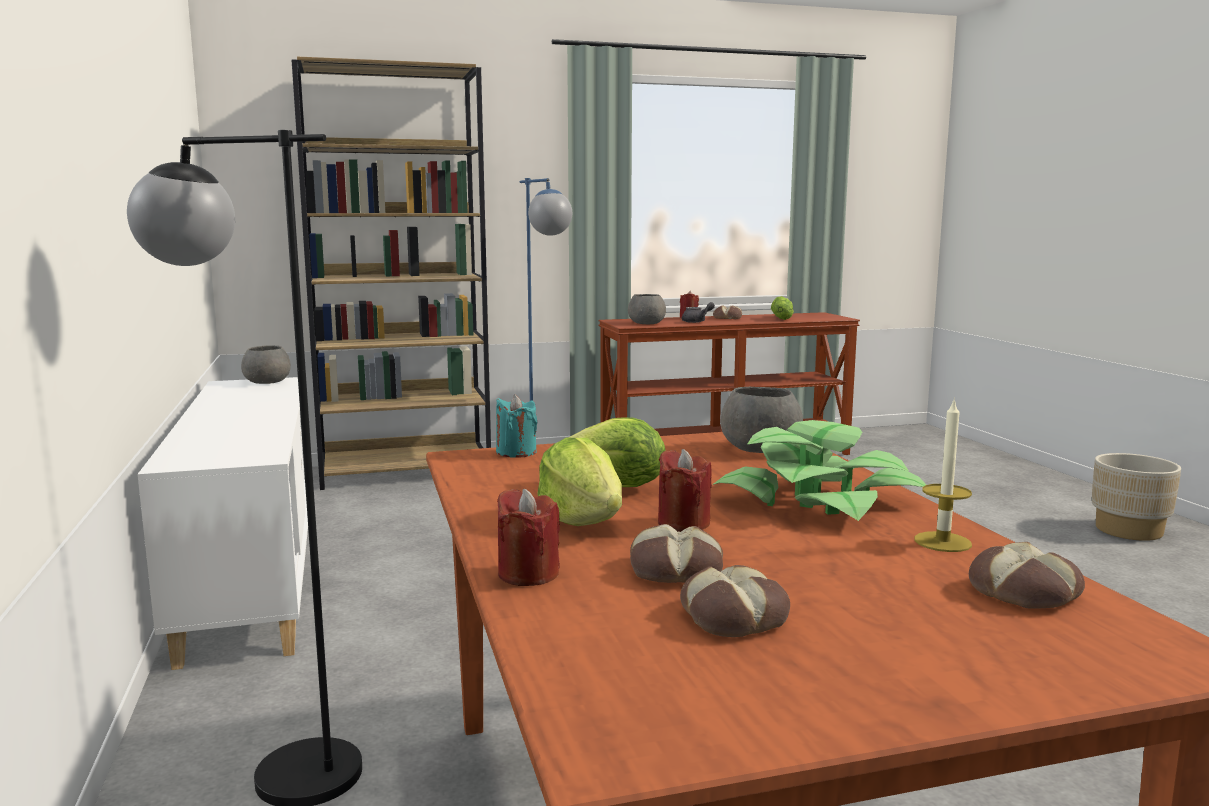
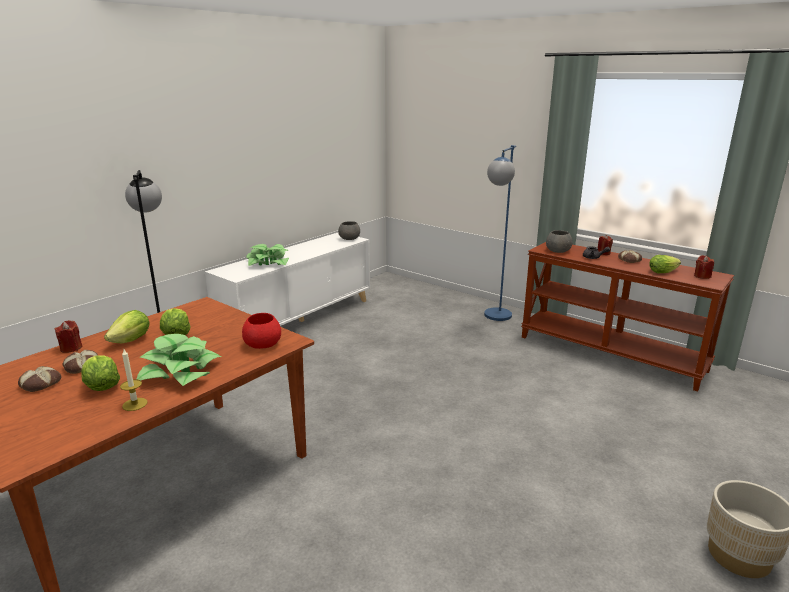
camera: 55 degrees right, 10 degrees up
brown bookcase [292,56,491,490] -> none
turquoise candle [496,394,537,458] -> none
red candle [658,449,712,532] -> red candle moved to [694,255,714,279]
grey bowl [721,387,803,453] -> red bowl [242,313,281,349]
bread [969,542,1085,609] -> none
none -> lettuce [81,356,120,391]
none -> potted plant [246,244,289,266]

